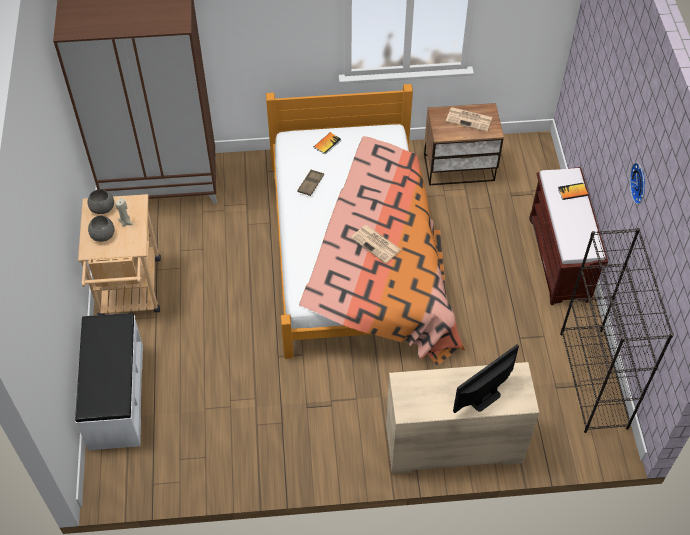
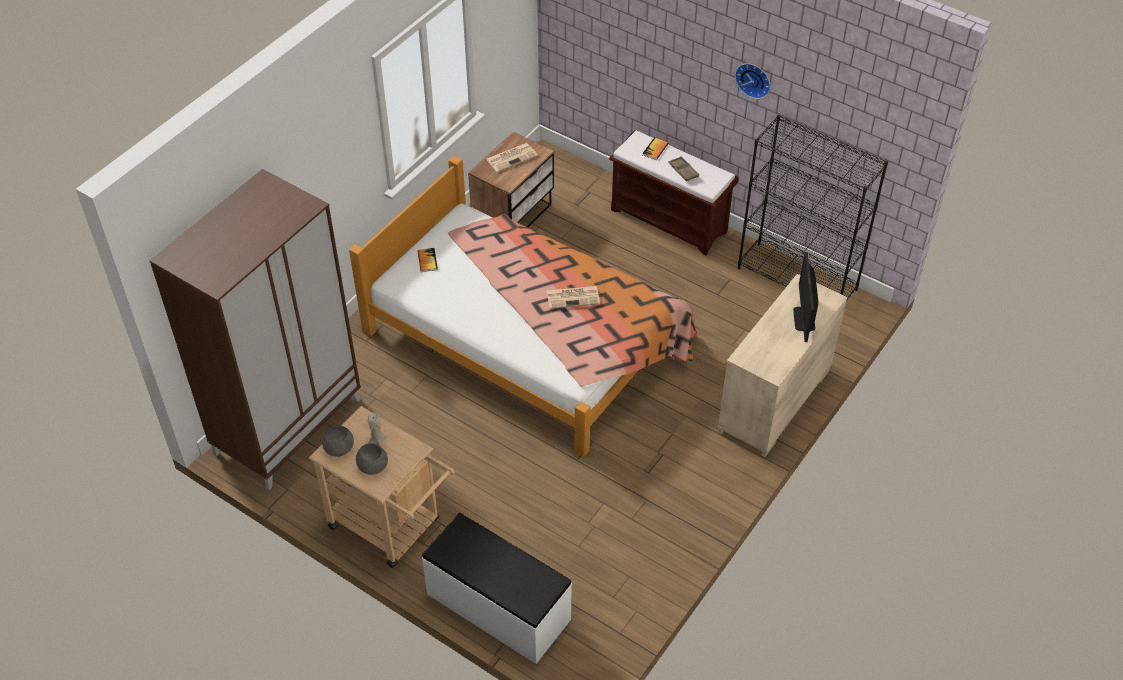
camera: 50 degrees left, 5 degrees down
brown tray [297,169,324,196] -> brown tray moved to [669,156,699,181]

